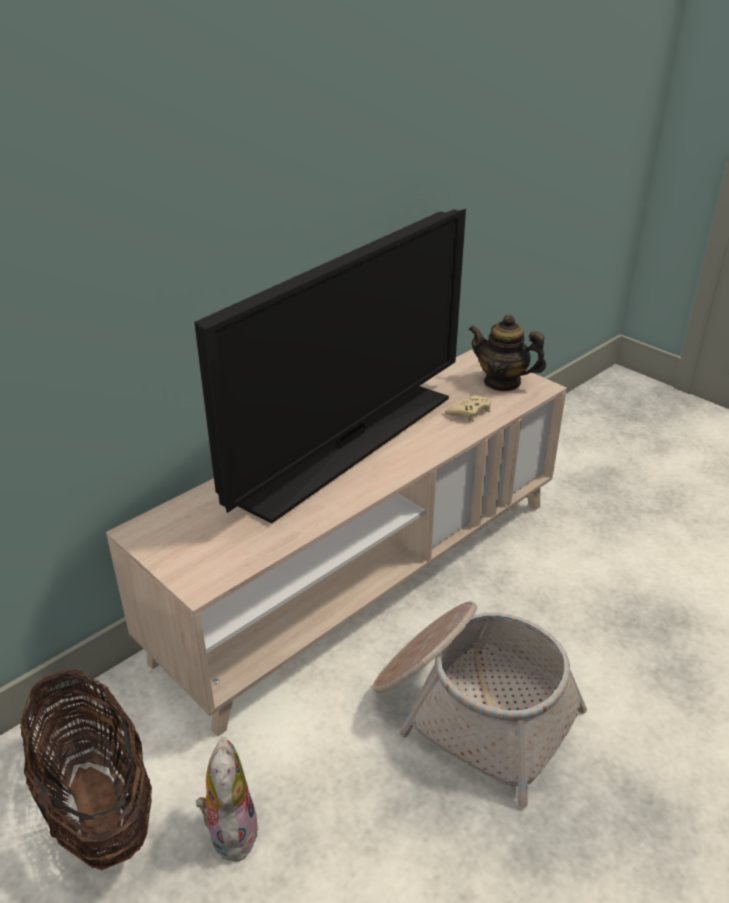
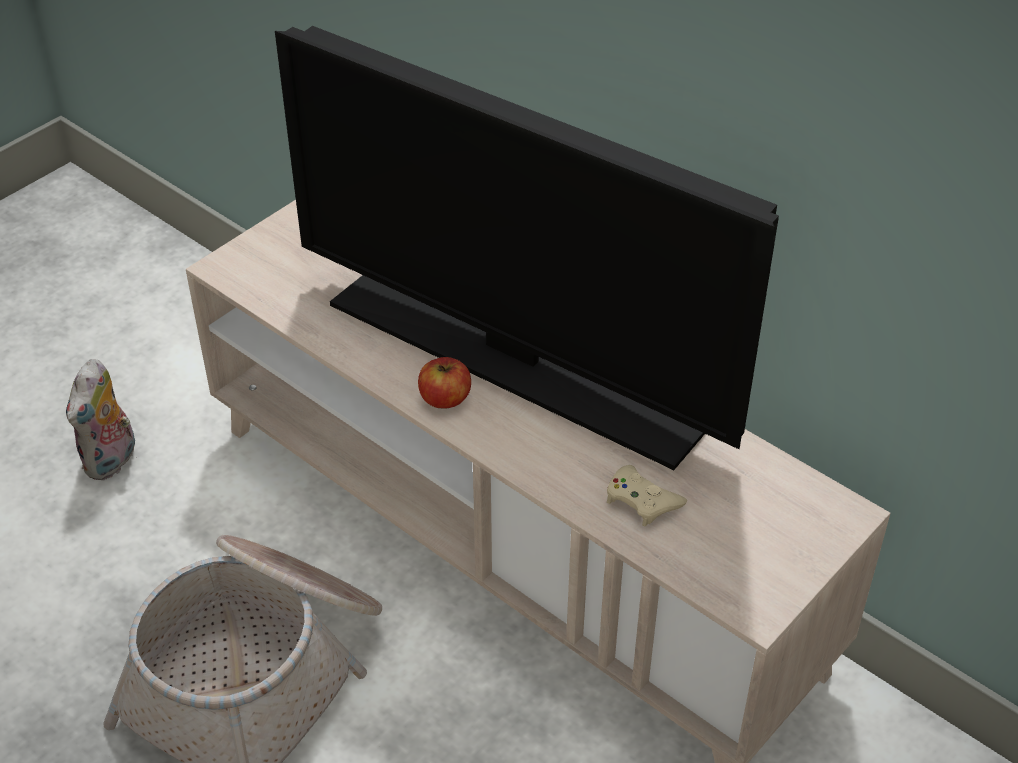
camera: 85 degrees right, 10 degrees up
basket [19,669,152,871] -> none
plush toy [196,737,259,862] -> plush toy turned 120 degrees clockwise [66,359,137,480]
teapot [468,314,546,391] -> none
none -> apple [418,357,471,409]

